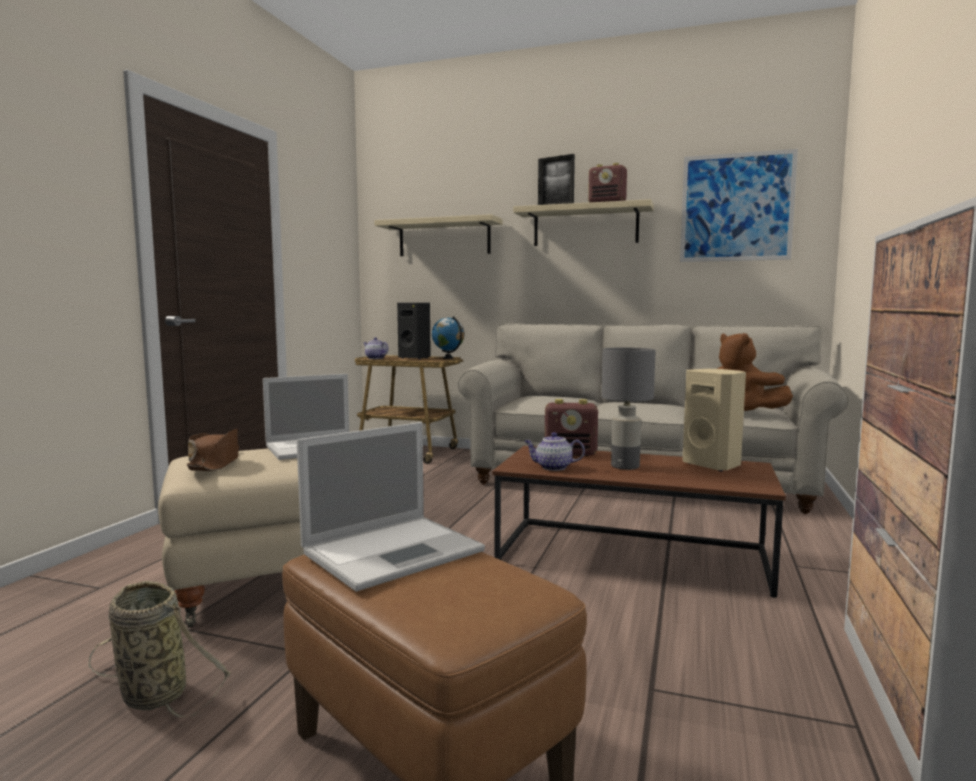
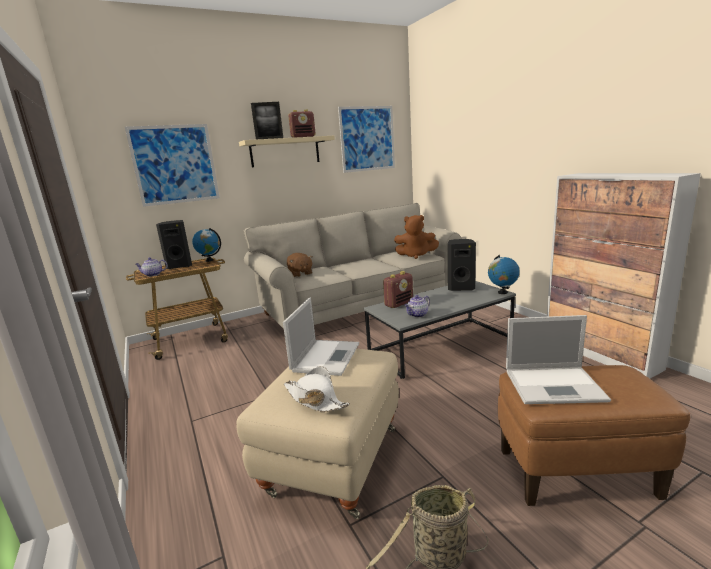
camera: 45 degrees left, 10 degrees up
brown hat [187,429,239,471] -> white hat [284,366,350,412]
laptop [297,422,485,592] -> laptop turned 90 degrees clockwise [506,315,611,404]
beige shelf [374,214,502,256] -> picture [125,124,220,207]
brown coffee table [493,445,786,598] -> grey coffee table [364,281,516,379]
grey table lamp [601,348,656,470] -> none
beige speaker [683,369,746,471] -> black speaker [448,239,476,291]
none -> brown plush toy [287,253,313,277]
none -> globe [488,255,520,294]

